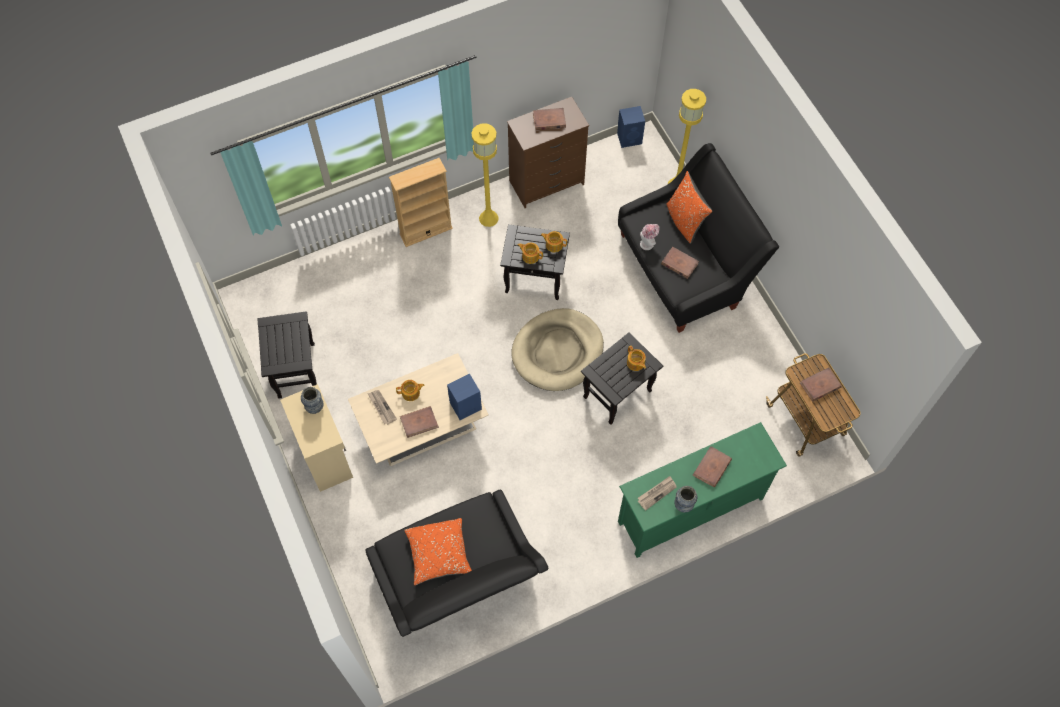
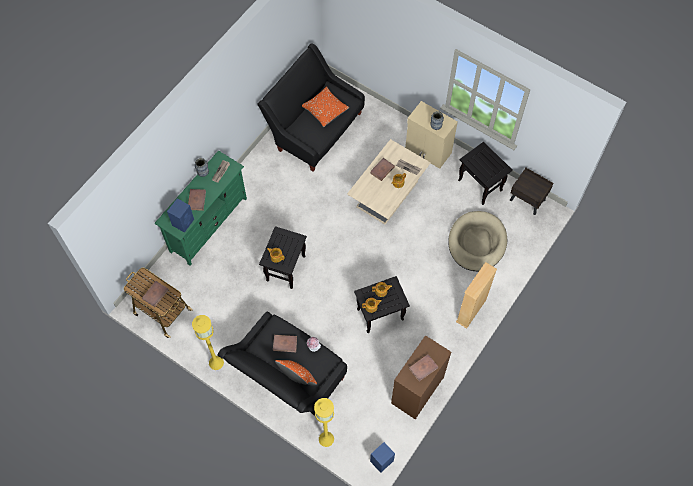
camera: 150 degrees right, 0 degrees up
blue speaker [447,373,482,420] -> blue speaker moved to [167,198,194,233]
yellow floor lamp [472,123,499,227] -> yellow floor lamp moved to [192,315,224,370]
beige dog bed [511,308,604,391] -> beige dog bed moved to [448,211,507,271]
none -> brown nightstand [510,168,554,215]

